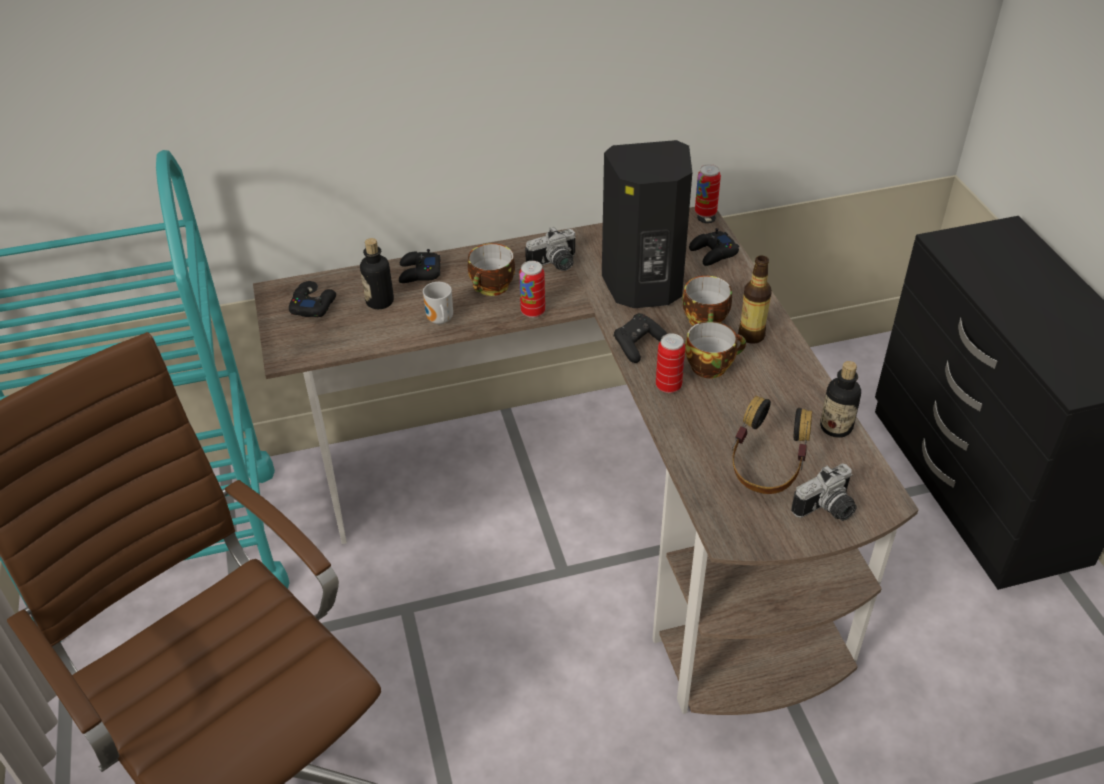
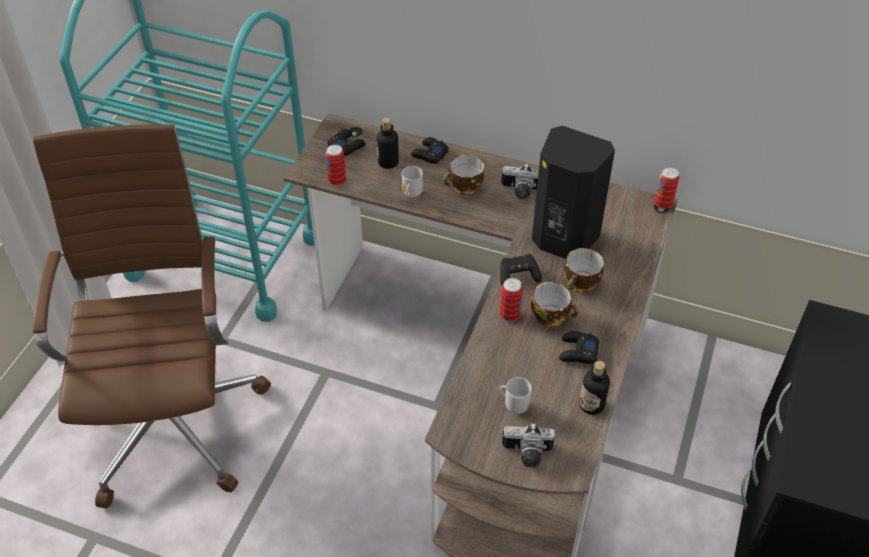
camera: 35 degrees right, 5 degrees up
can [519,261,545,318] -> can moved to [325,144,346,186]
black game controller [689,228,739,266] -> black game controller moved to [559,331,599,364]
headphones [732,396,812,494] -> mug [499,377,532,414]
bottle [738,256,772,344] -> none

